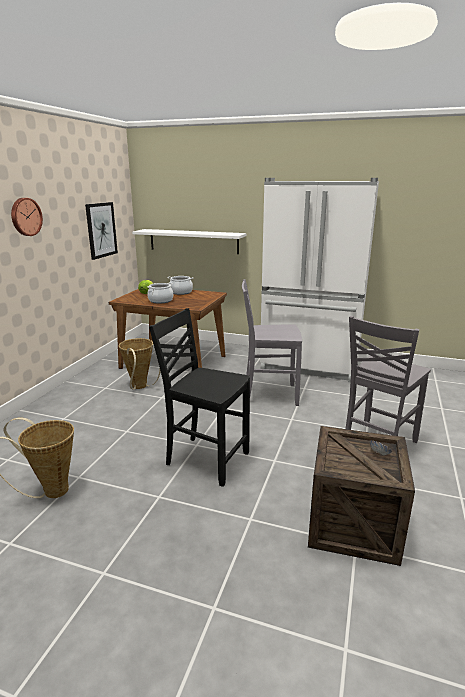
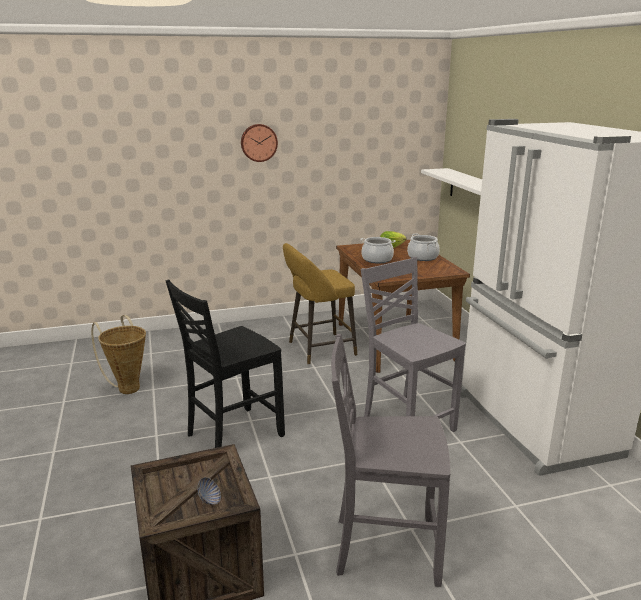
camera: 55 degrees right, 0 degrees up
picture [85,202,118,260] -> none
basket [119,338,161,389] -> yellow stool [283,243,357,365]
black chair [149,308,250,487] -> black chair turned 120 degrees counterclockwise [165,279,285,448]

